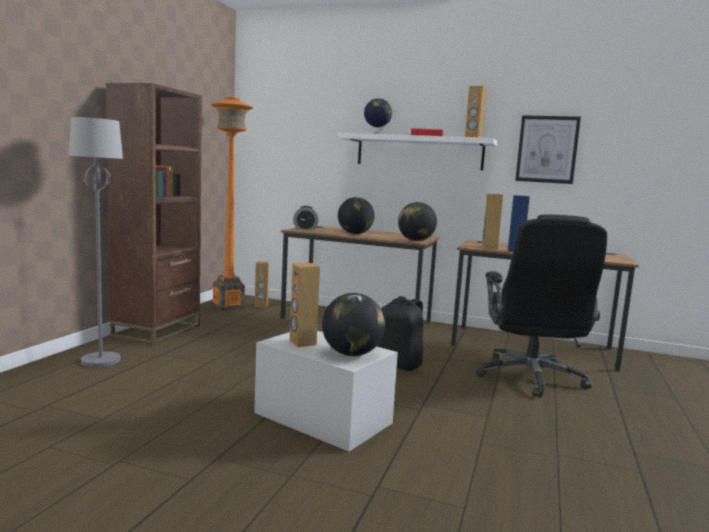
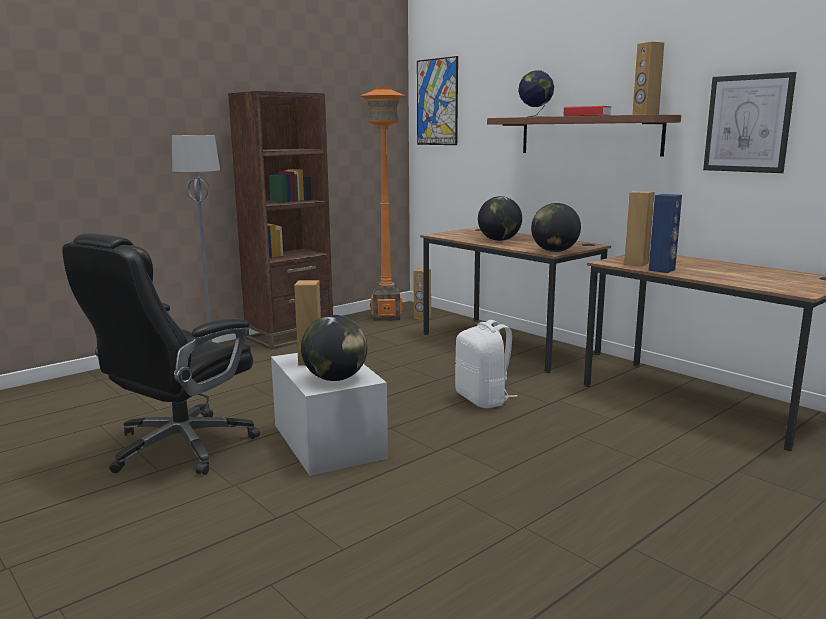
camera: 30 degrees right, 5 degrees up
alarm clock [293,206,319,230] -> none
white shelf [338,133,497,170] -> brown shelf [487,114,681,157]
black backpack [377,296,423,371] -> white backpack [455,320,518,408]
black office chair [476,214,607,398] -> black office chair moved to [62,233,260,475]
none -> picture [417,56,458,145]

